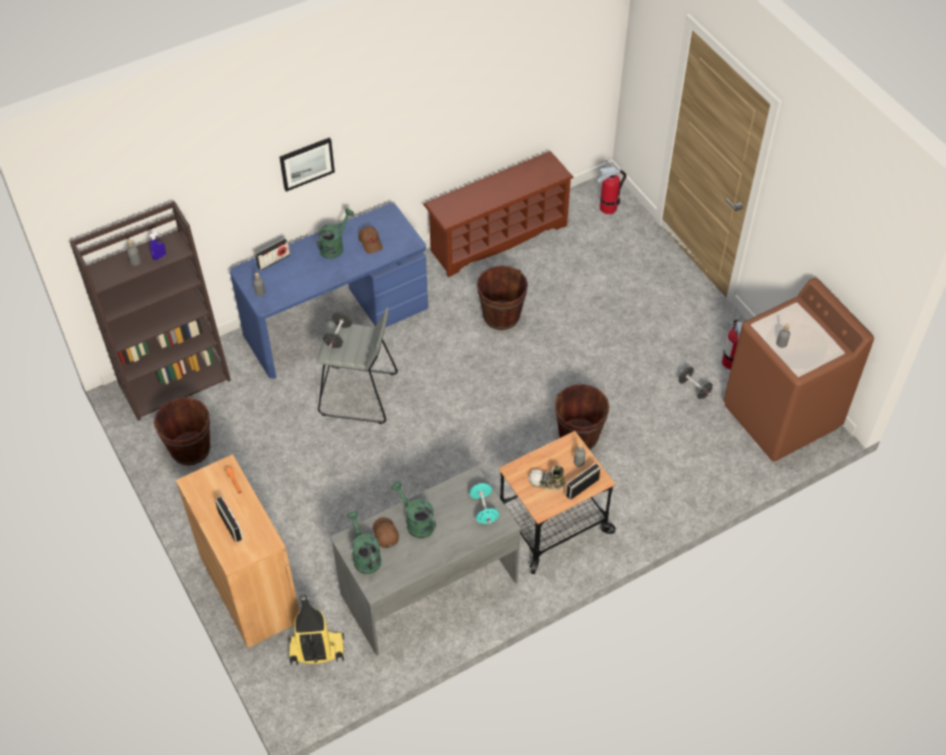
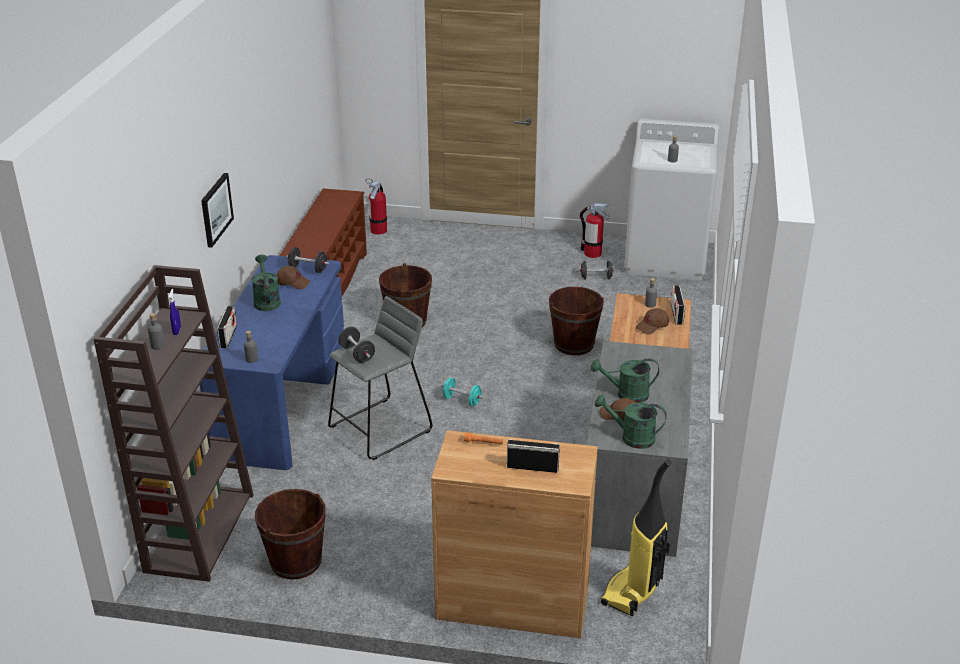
camera: 50 degrees left, 20 degrees down
turquoise dumbbell [469,483,499,525] -> turquoise dumbbell moved to [441,378,483,407]
shoe [529,466,565,490] -> brown cap [636,308,669,335]
brown washing machine [723,278,874,462] -> white washing machine [624,119,719,280]
none -> black dumbbell [286,247,329,273]

